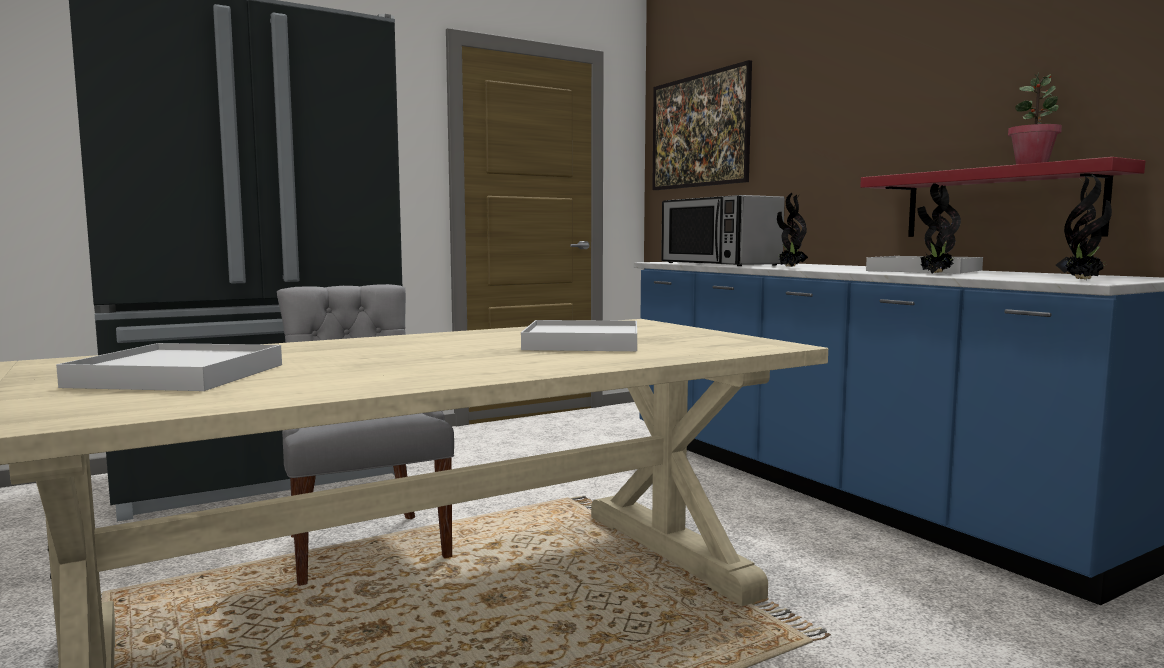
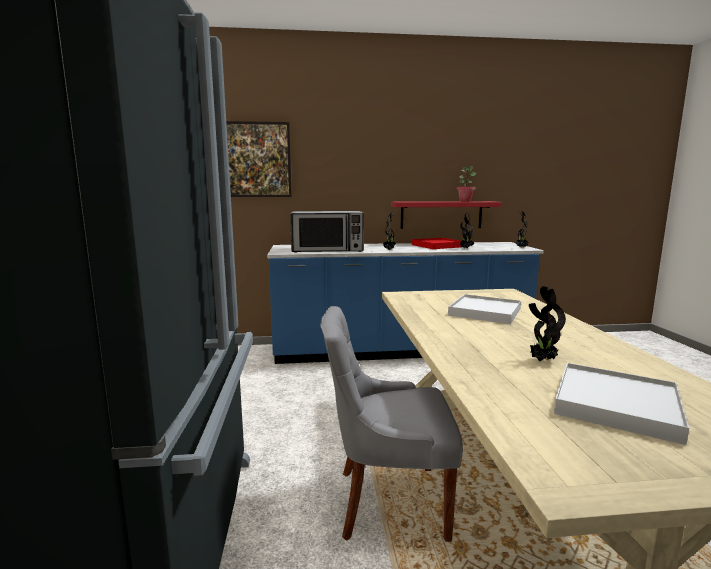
camera: 65 degrees left, 5 degrees up
white tray [866,256,983,274] -> red tray [412,238,461,249]
none -> potted plant [529,286,566,361]

